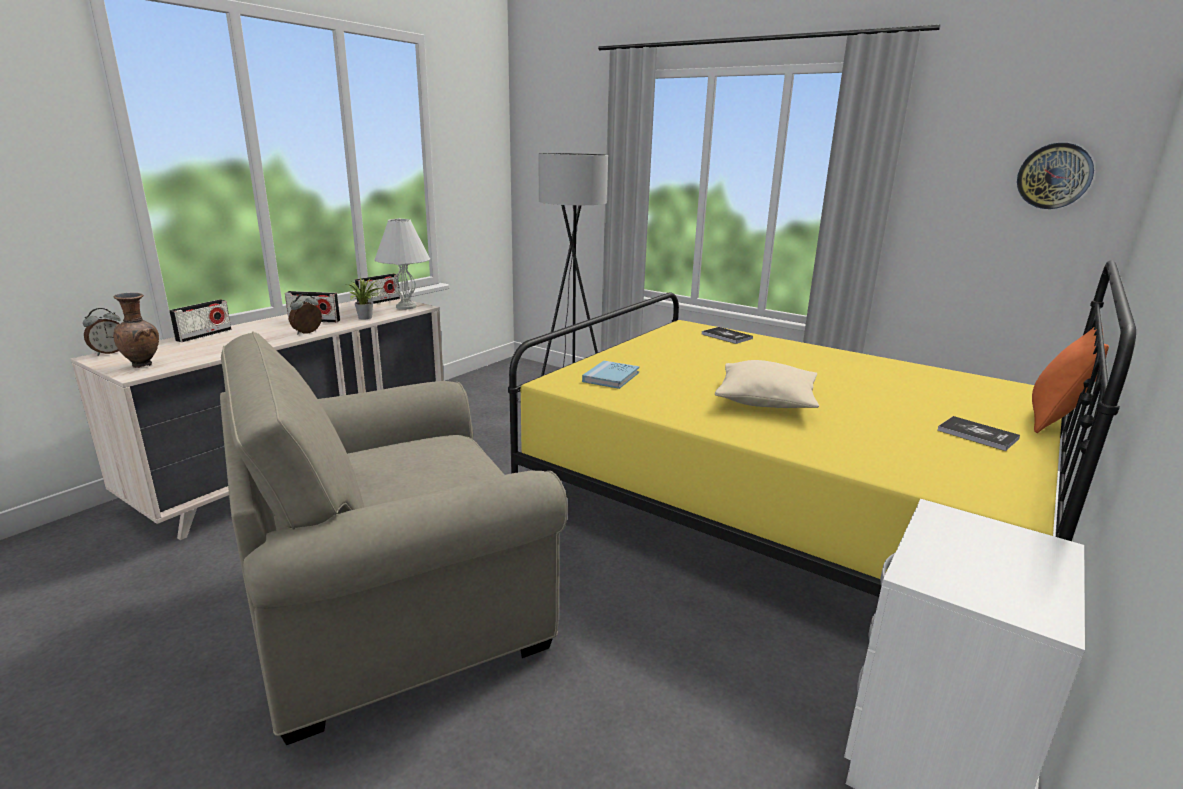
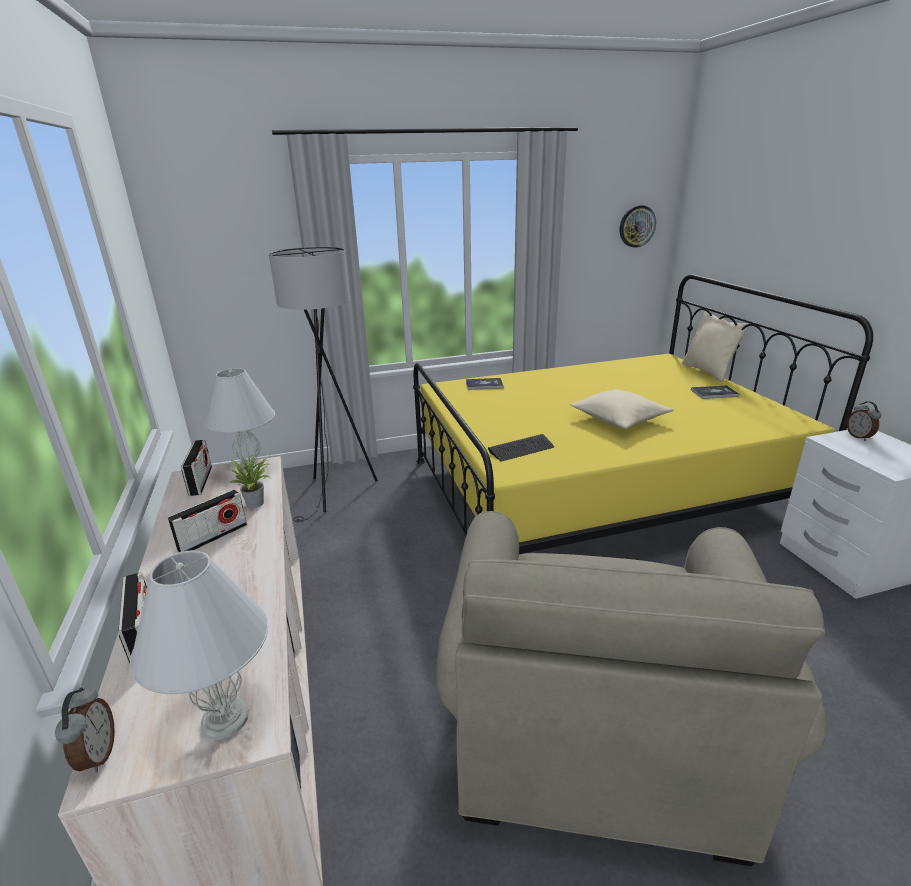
camera: 50 degrees left, 5 degrees up
brown vase [113,293,159,368] -> white table lamp [130,550,268,740]
alarm clock [289,293,322,334] -> alarm clock moved to [847,401,881,441]
blue book [582,361,639,389] -> keyboard [488,434,554,461]
orange pillow [1032,326,1109,433] -> beige pillow [682,311,749,382]

